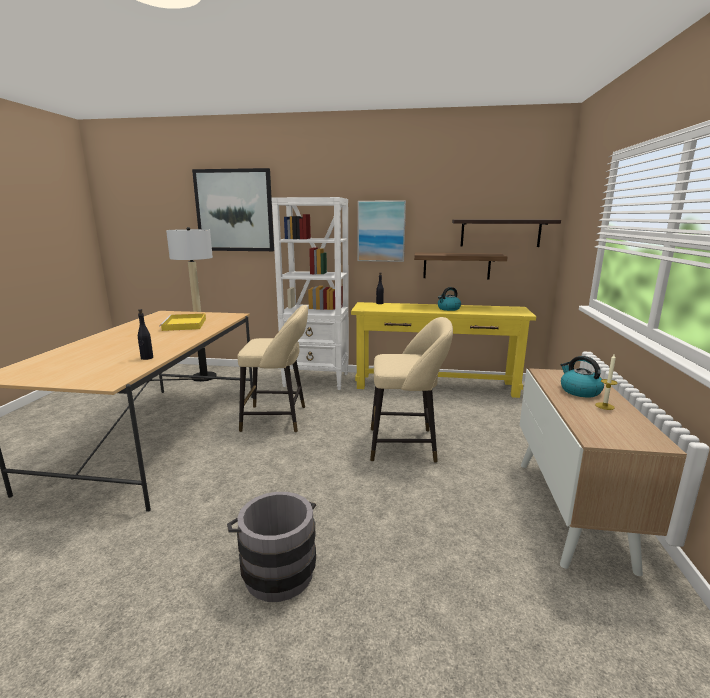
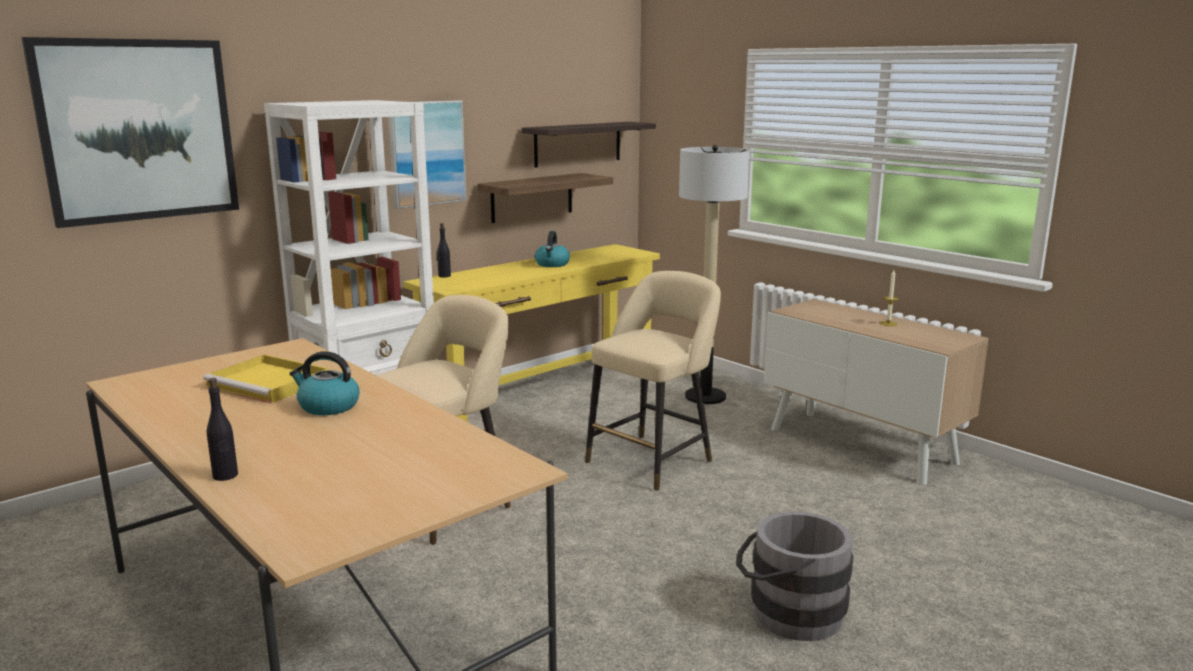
camera: 50 degrees left, 0 degrees up
black bottle [138,309,153,360] -> black bottle moved to [207,378,238,481]
floor lamp [166,227,217,382] -> floor lamp moved to [679,145,750,404]
kettle [561,356,604,398] -> kettle moved to [289,351,360,415]

